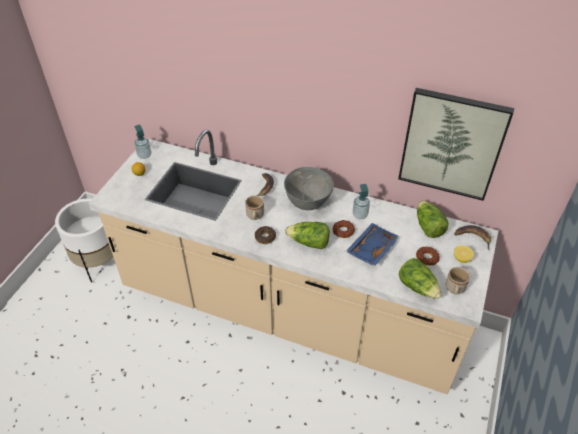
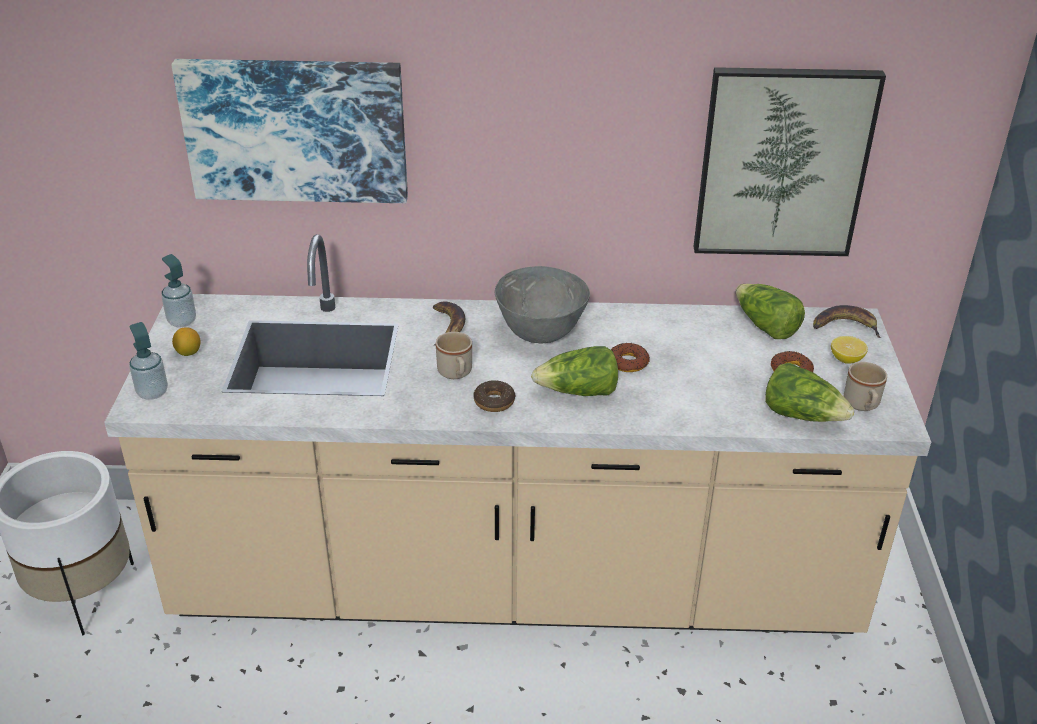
camera: 20 degrees left, 10 degrees down
blue tray [345,223,399,266] -> none
soap dispenser [353,184,370,219] -> soap dispenser moved to [129,322,168,400]
none -> picture [171,59,408,203]

